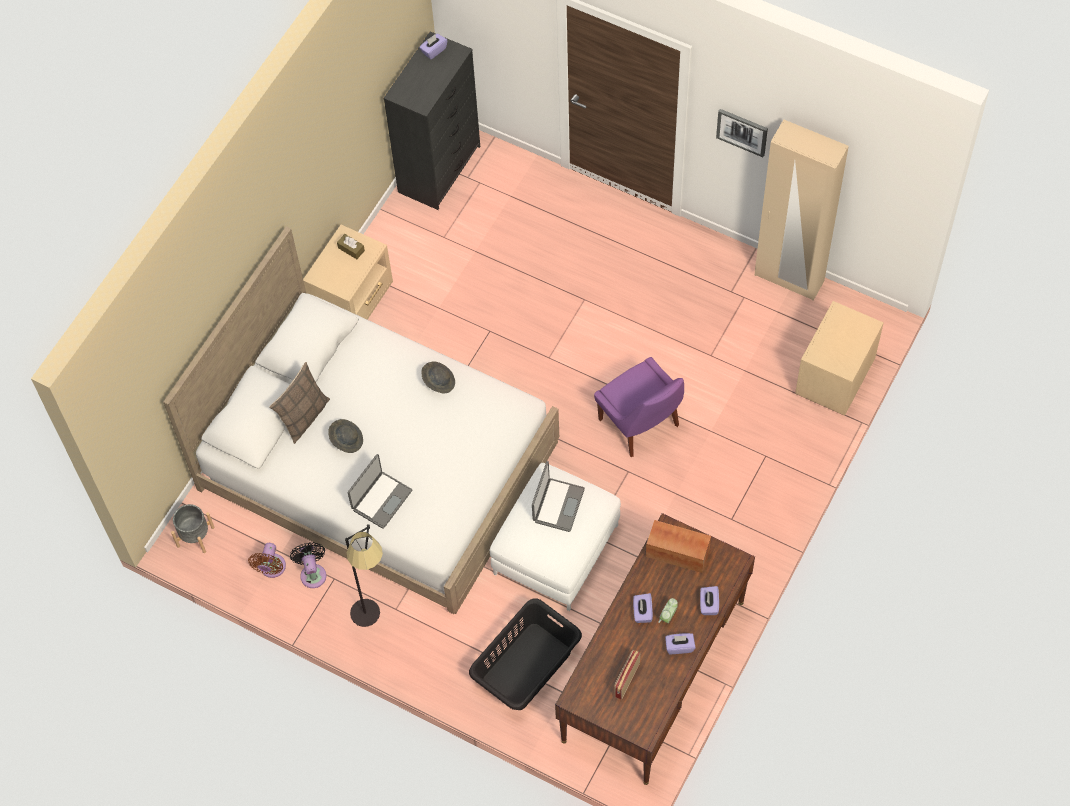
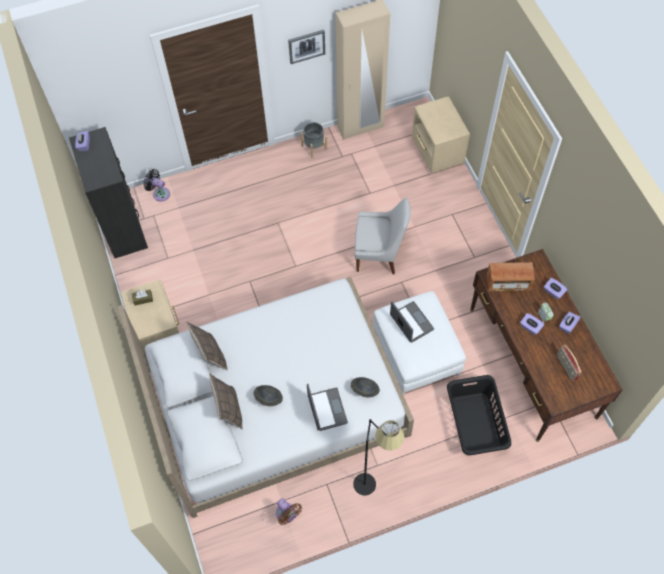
camera: 50 degrees left, 0 degrees up
grey planter [171,504,215,553] -> grey planter moved to [300,122,327,158]
black fan [290,542,326,588] -> black fan moved to [143,169,170,202]
grey hat [421,361,455,393] -> grey hat moved to [351,377,380,398]
purple chair [594,357,684,457] -> white chair [355,198,411,274]
radio [646,520,711,573] -> radio turned 150 degrees counterclockwise [487,262,535,291]
none -> pillow [186,322,228,370]

